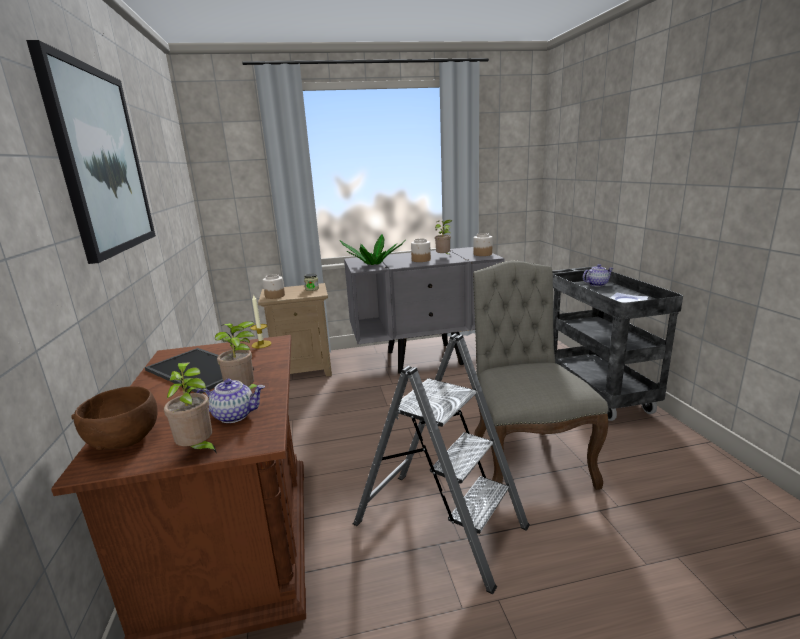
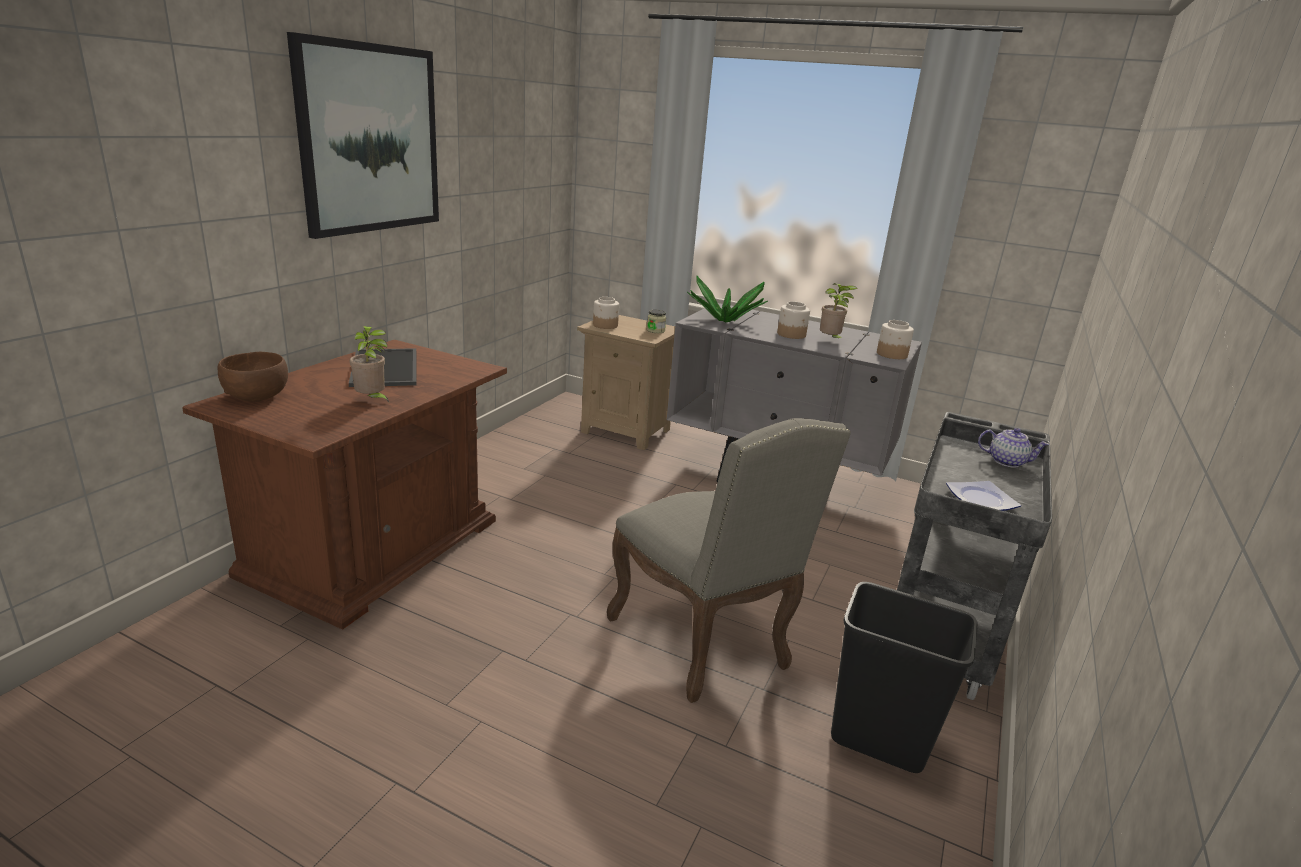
camera: 35 degrees right, 5 degrees up
potted plant [164,363,217,454] -> none
teapot [196,379,265,423] -> none
candle [250,294,272,348] -> none
grey step ladder [353,334,530,594] -> none
grey chair [473,261,608,490] -> grey chair turned 120 degrees clockwise [607,418,851,703]
none -> black trash can [831,582,978,773]

